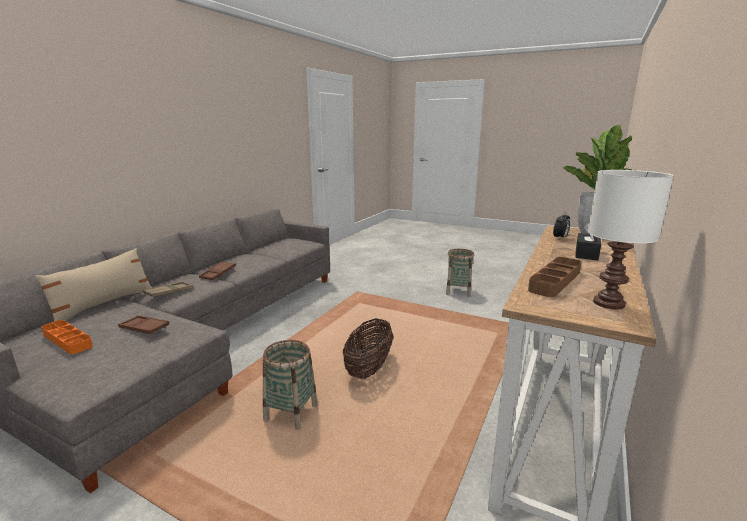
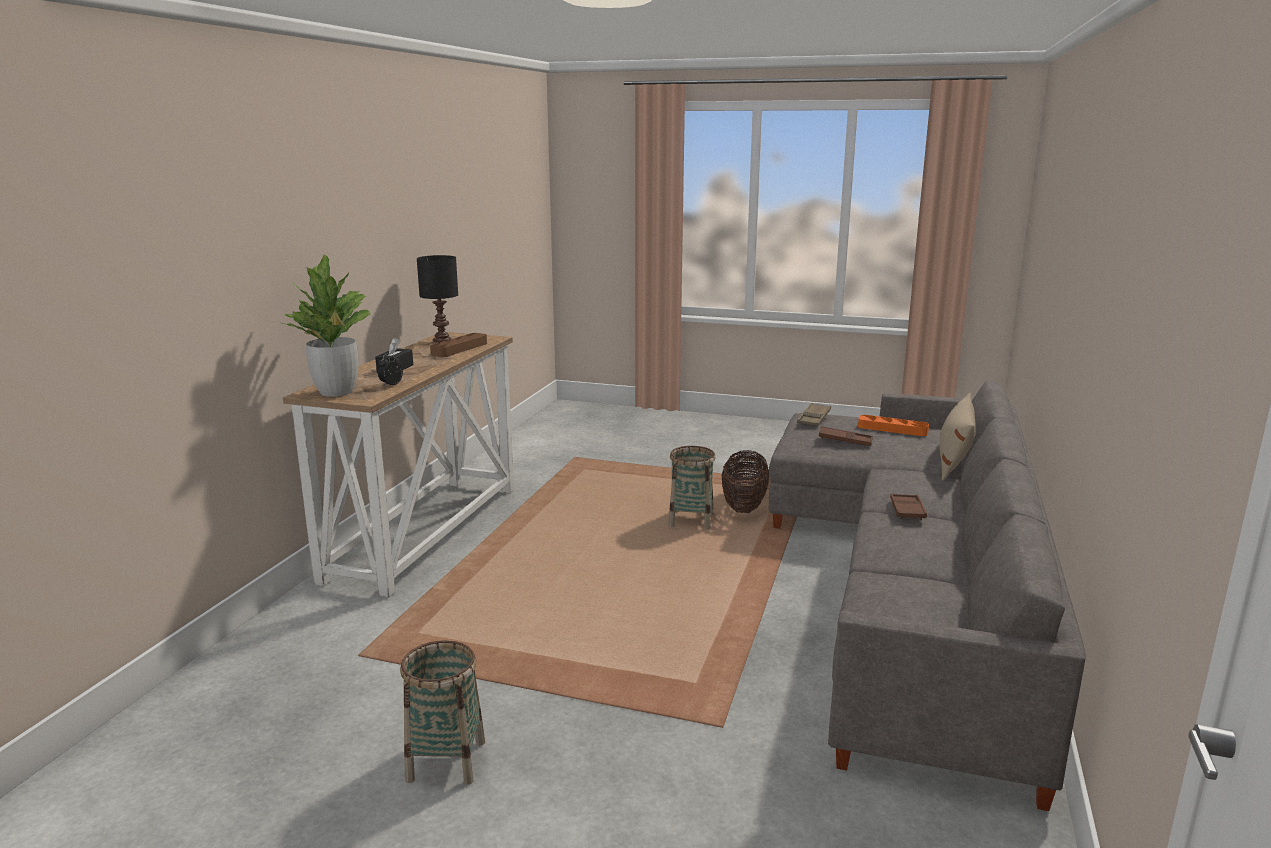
camera: 170 degrees right, 0 degrees up
brown tray [143,282,193,298] -> brown tray moved to [797,403,831,426]
basket [343,318,393,379] -> basket moved to [721,450,770,513]
white table lamp [588,170,674,309] -> black table lamp [417,255,458,343]

